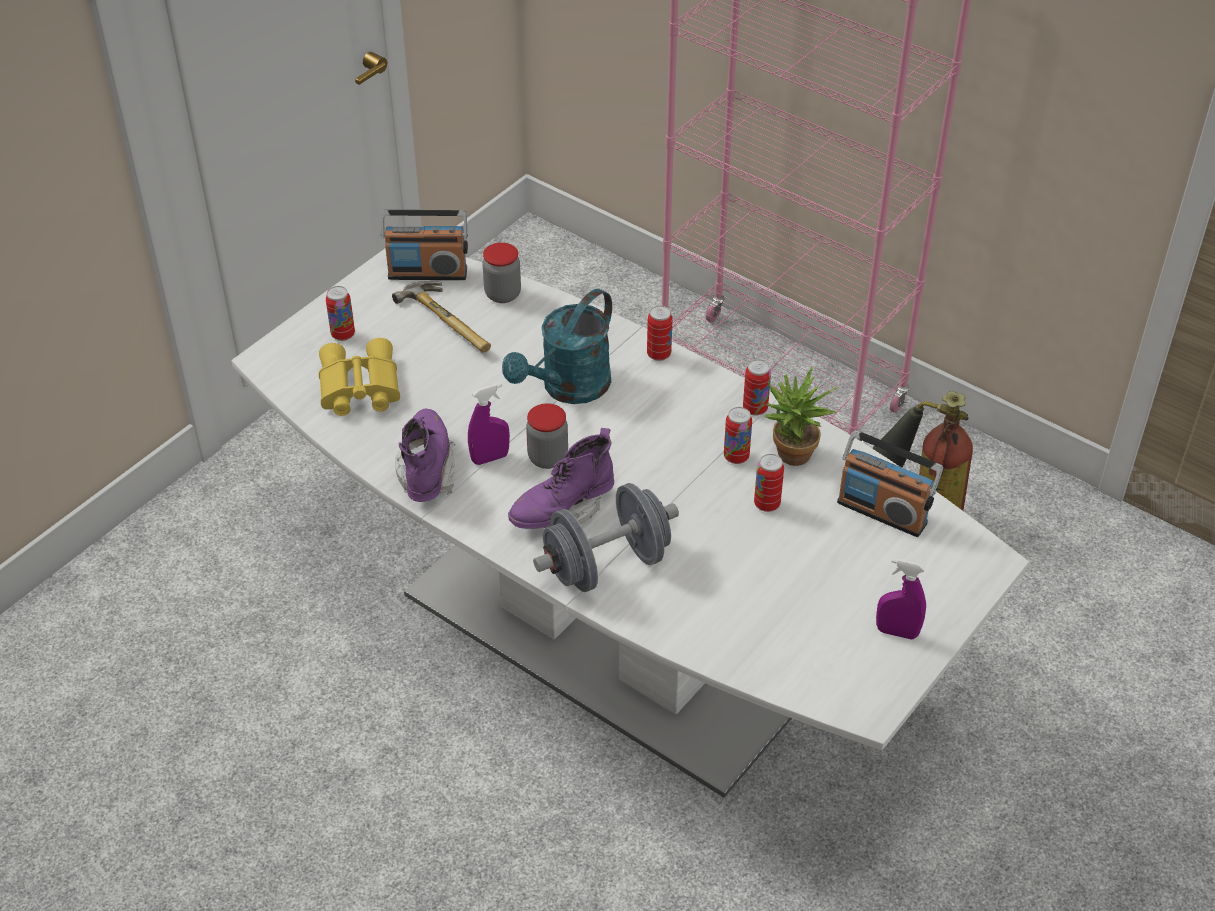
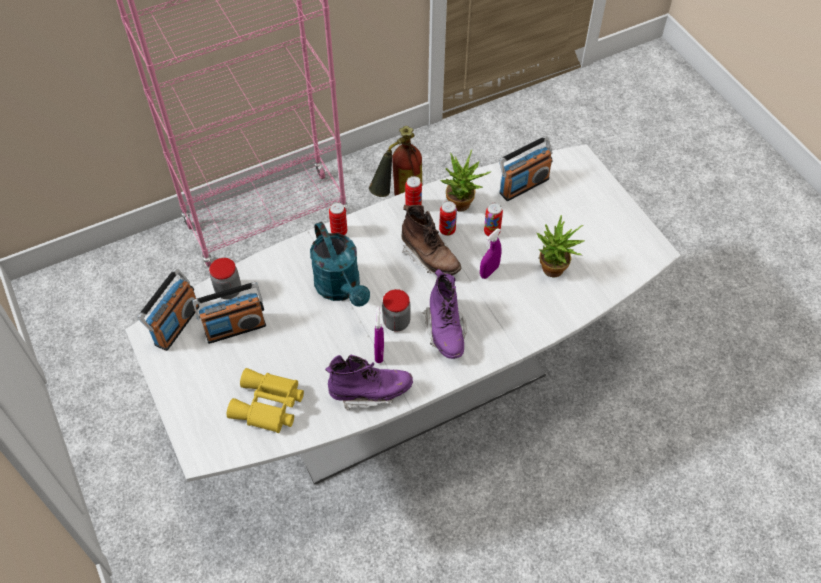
camera: 65 degrees left, 10 degrees up
can [326,286,355,341] -> none
hammer [392,281,491,353] -> radio [192,282,266,344]
purple boot [395,408,455,502] -> purple boot turned 150 degrees clockwise [325,355,413,410]
grey dumbbell [533,483,679,592] -> none
purple spray bottle [876,558,926,640] -> purple spray bottle moved to [480,228,502,279]
none -> brown boot [401,205,461,275]
none -> potted plant [537,215,585,277]

